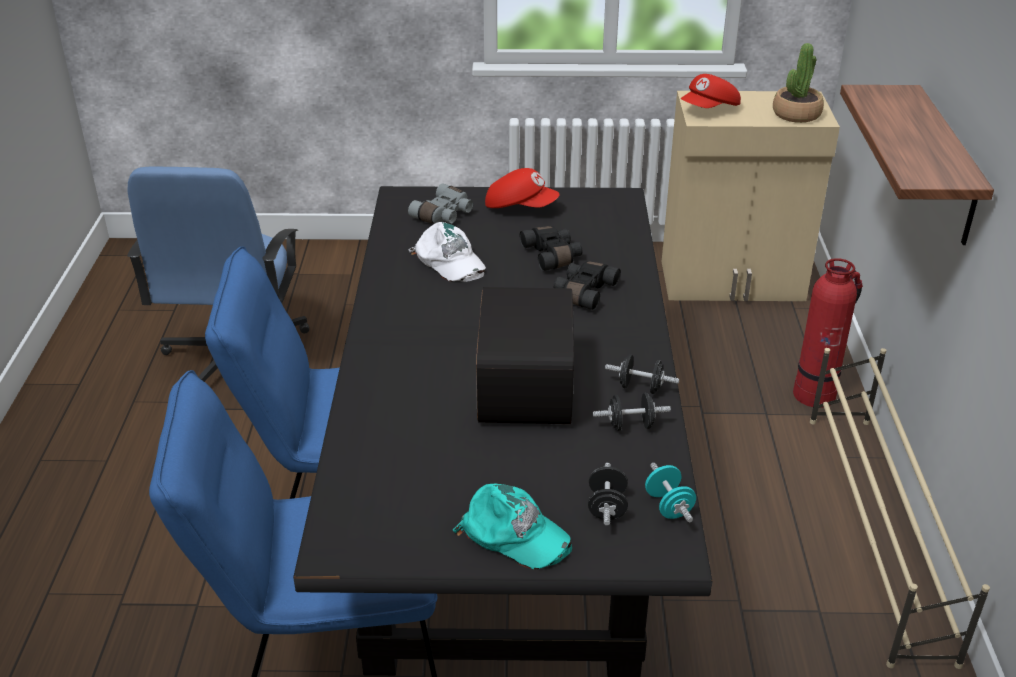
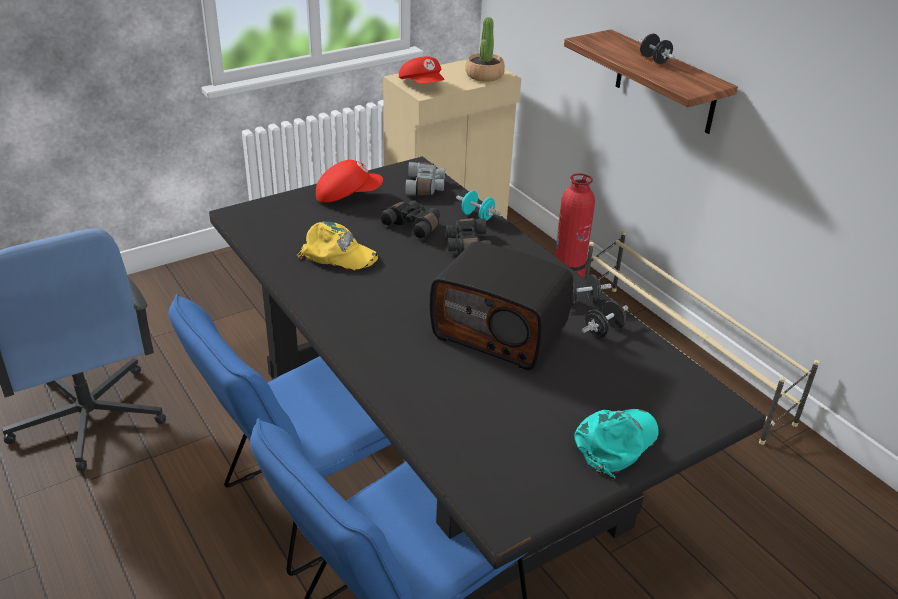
camera: 35 degrees left, 0 degrees up
grey binoculars [408,183,473,224] -> grey binoculars moved to [405,162,445,195]
white cap [408,222,486,282] -> yellow cap [297,222,378,271]
turquoise cap [453,484,572,569] -> turquoise cap turned 45 degrees counterclockwise [574,409,659,480]
radio [476,287,574,424] -> radio turned 150 degrees clockwise [430,242,573,370]
black dumbbell [588,463,628,526] -> black dumbbell moved to [639,34,675,64]
turquoise dumbbell [645,463,696,522] -> turquoise dumbbell moved to [456,191,502,221]
red cap [681,74,741,108] -> red cap turned 45 degrees counterclockwise [399,56,445,84]

